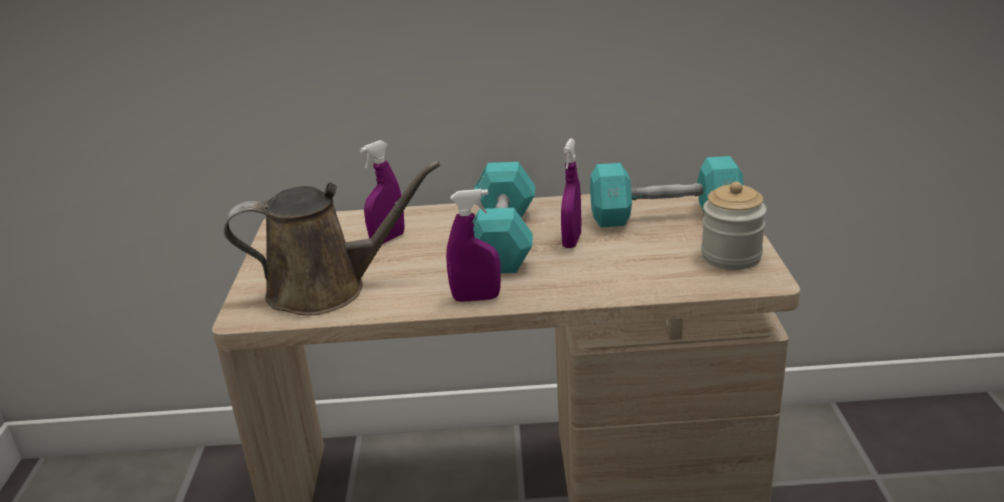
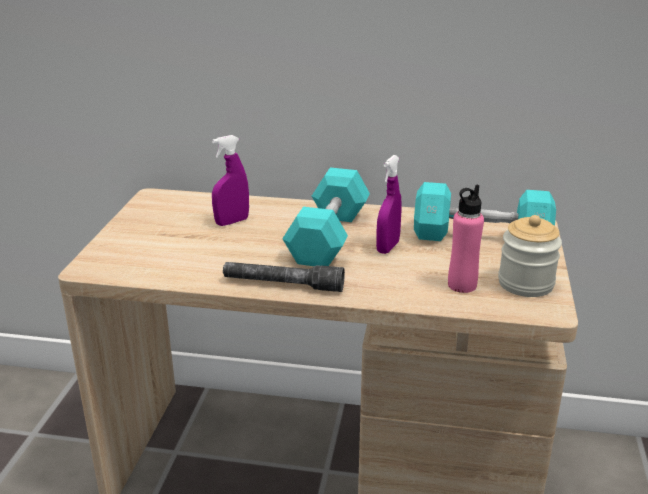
camera: 10 degrees right, 0 degrees up
brown watering can [224,161,440,315] -> none
purple spray bottle [446,189,501,302] -> grey flashlight [223,262,345,292]
none -> pink bottle [448,184,484,293]

